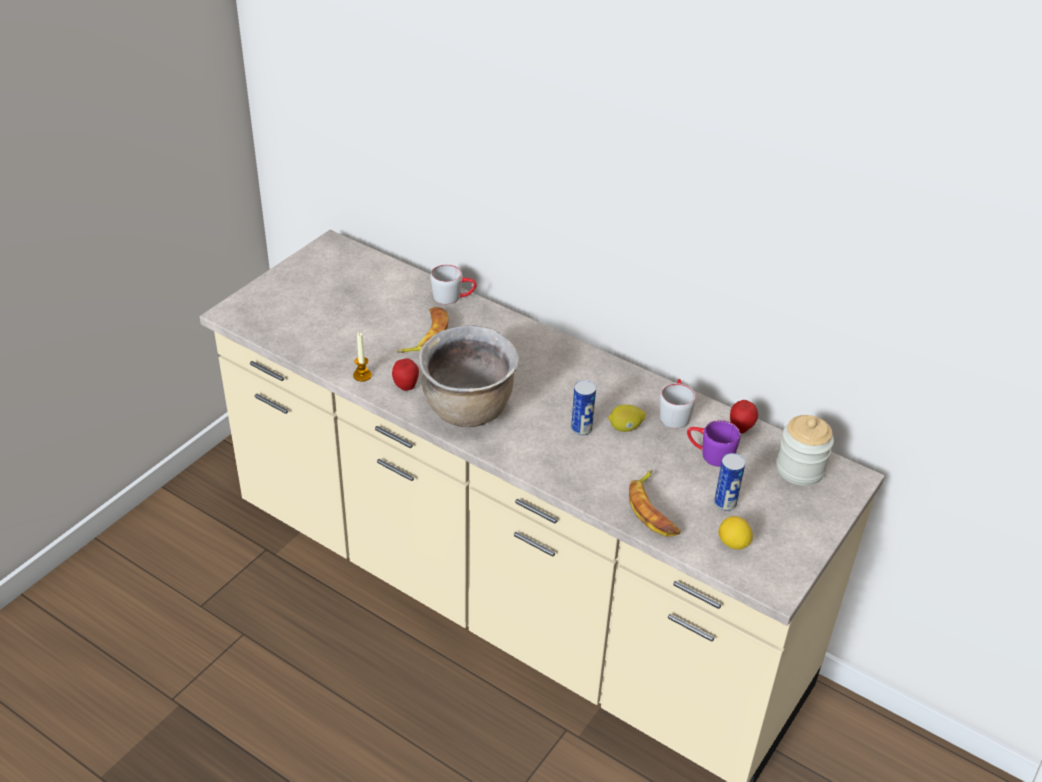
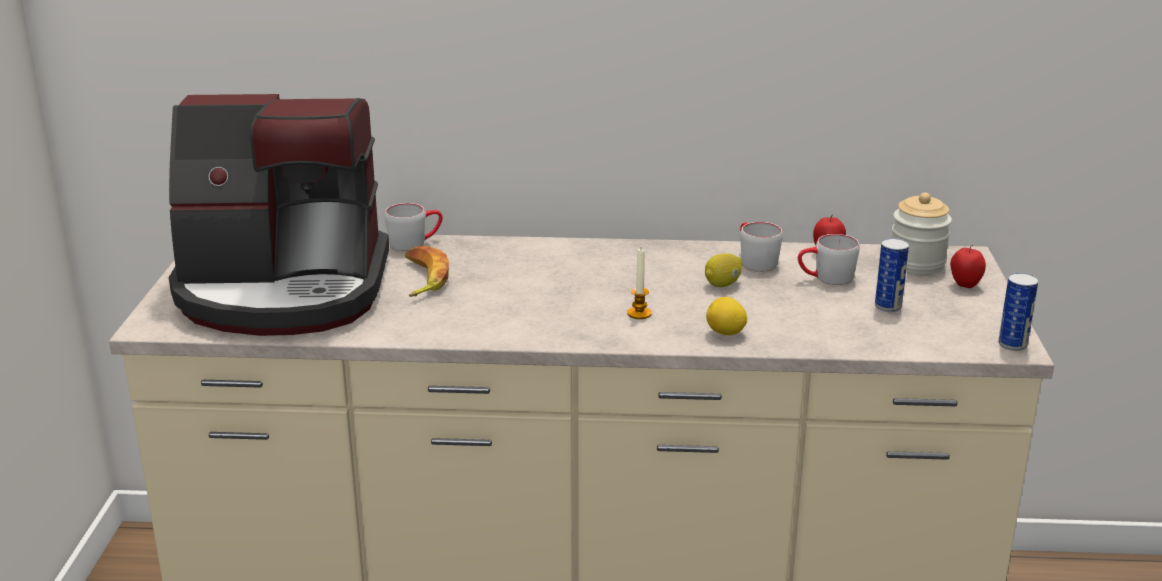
camera: 30 degrees left, 15 degrees down
candle [353,332,372,382] -> candle moved to [627,249,652,319]
apple [392,358,419,391] -> apple moved to [950,245,986,288]
brown cooking pot [418,325,519,427] -> none
can [571,380,596,436] -> can moved to [998,273,1038,351]
banana [629,470,680,537] -> none
purple mug [687,420,741,467] -> grey mug [798,234,860,285]
lemon [719,516,753,550] -> lemon moved to [706,297,747,335]
none -> coffee machine [169,94,389,336]

